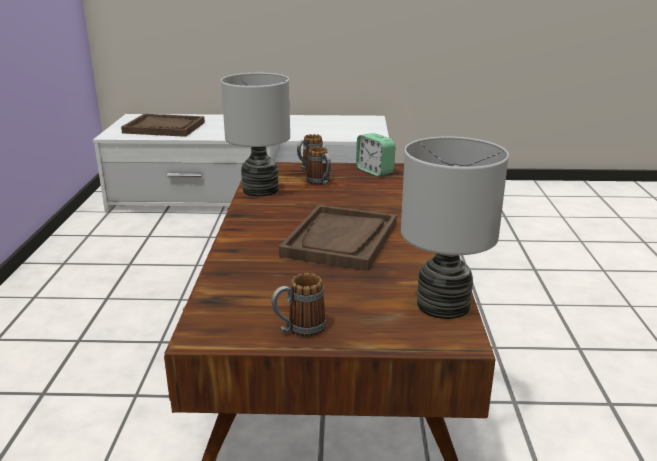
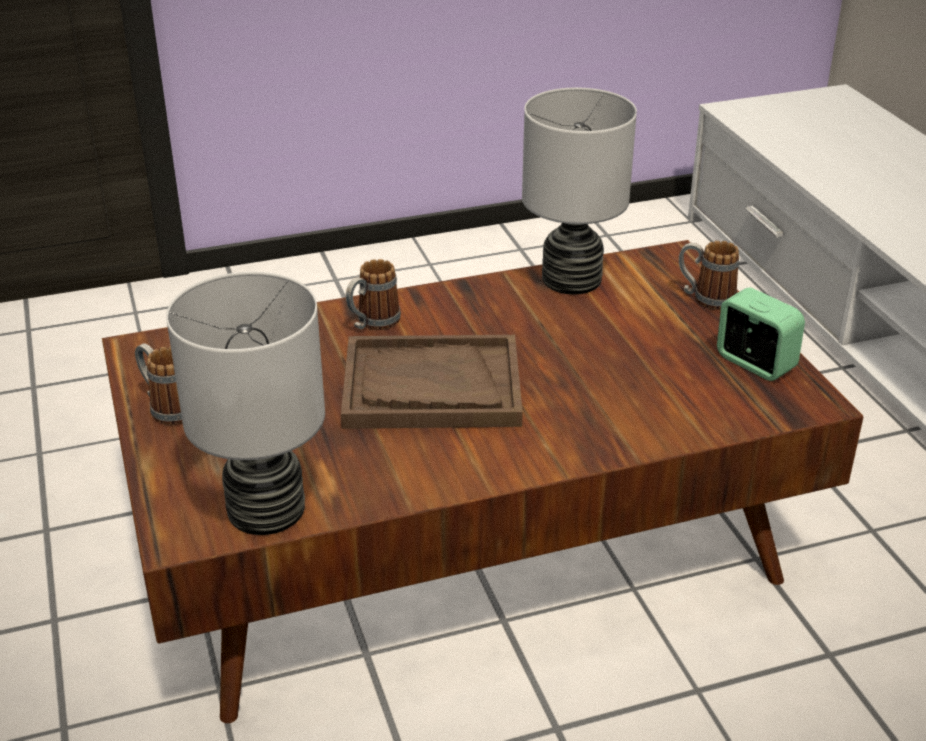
camera: 70 degrees right, 10 degrees up
brown tray [121,114,205,137] -> none
mug [306,146,331,185] -> mug moved to [346,259,401,330]
alarm clock [356,133,396,176] -> alarm clock turned 105 degrees clockwise [717,287,805,381]

